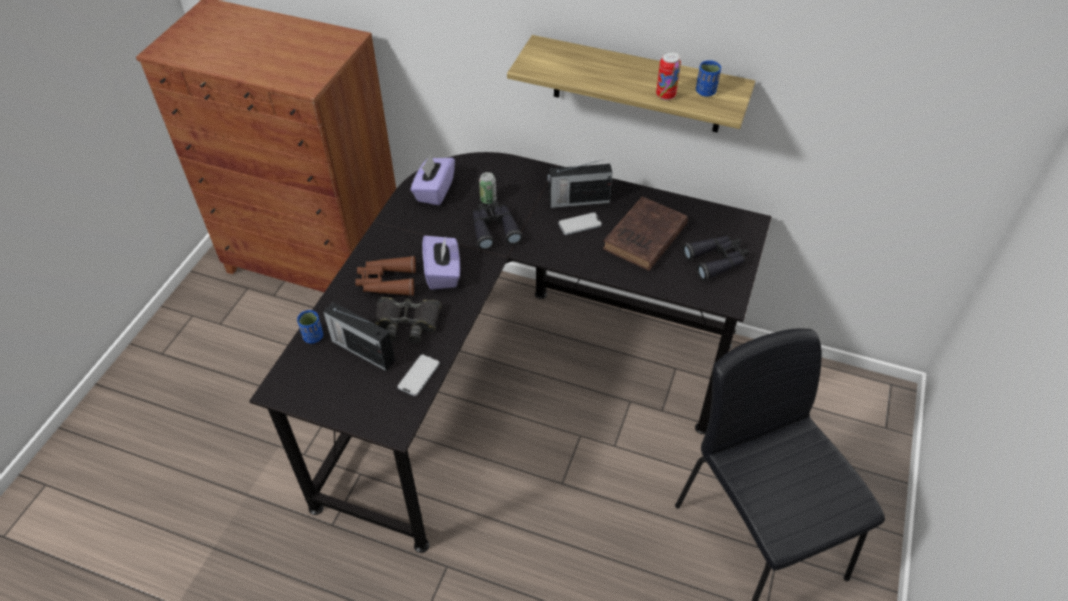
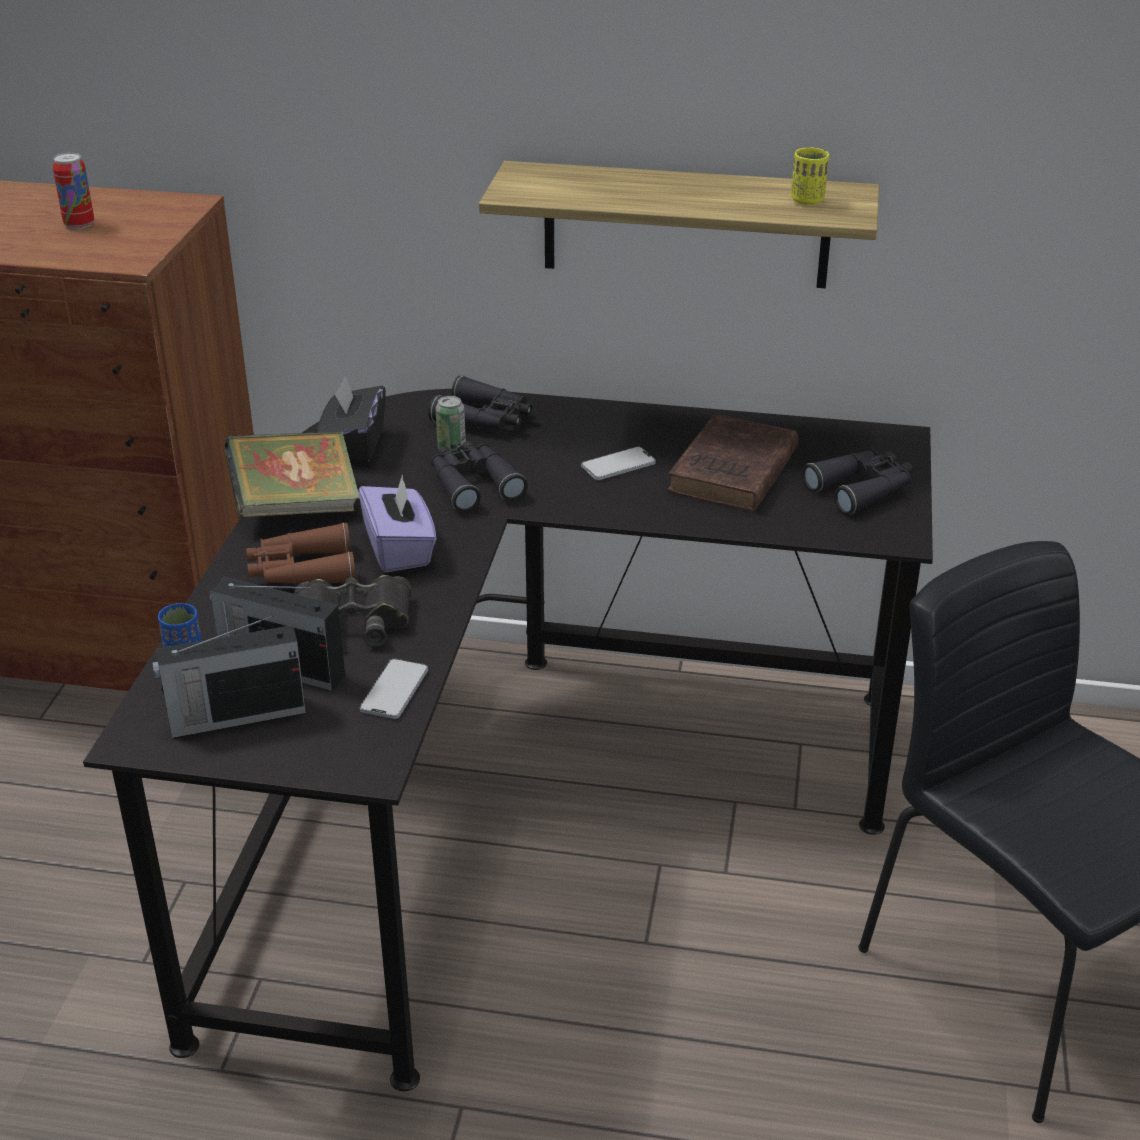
camera: 10 degrees left, 15 degrees down
purple tissue box [410,154,455,205] -> black tissue box [317,376,386,463]
radio [547,159,612,208] -> radio moved to [152,615,306,738]
can [656,52,681,100] -> can moved to [53,153,94,229]
blue cup [696,60,721,97] -> yellow cup [791,147,829,205]
none -> book [224,431,360,518]
none -> black binoculars [428,376,533,430]

